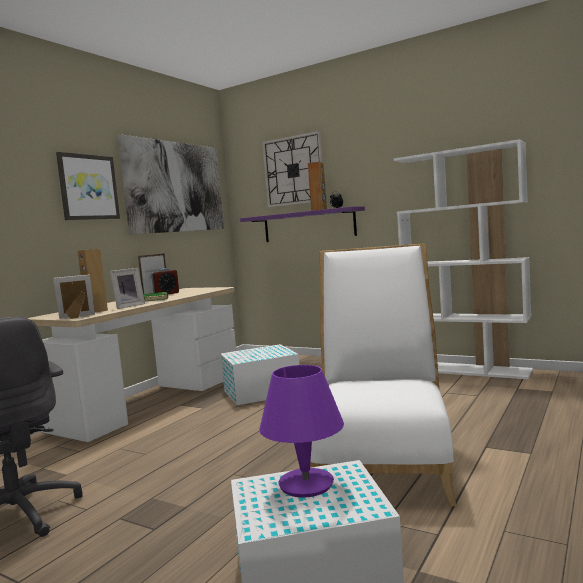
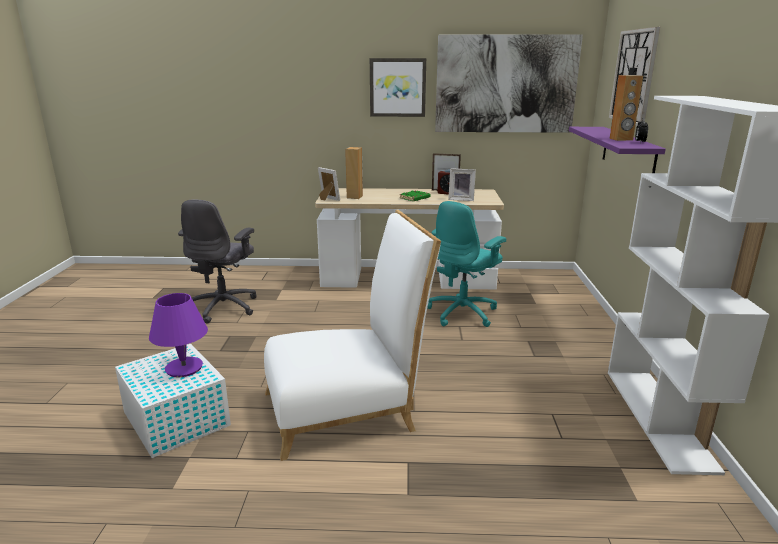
camera: 60 degrees right, 15 degrees up
picture frame [110,268,145,309] -> picture frame moved to [448,168,476,201]
white storage box [221,344,299,405] -> turquoise office chair [427,201,506,327]

